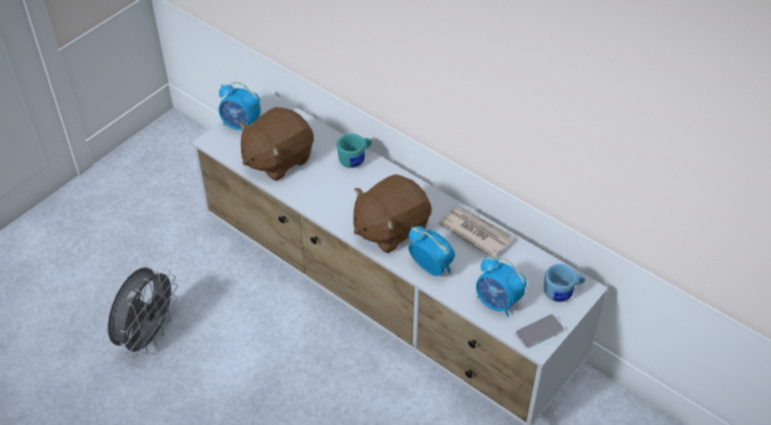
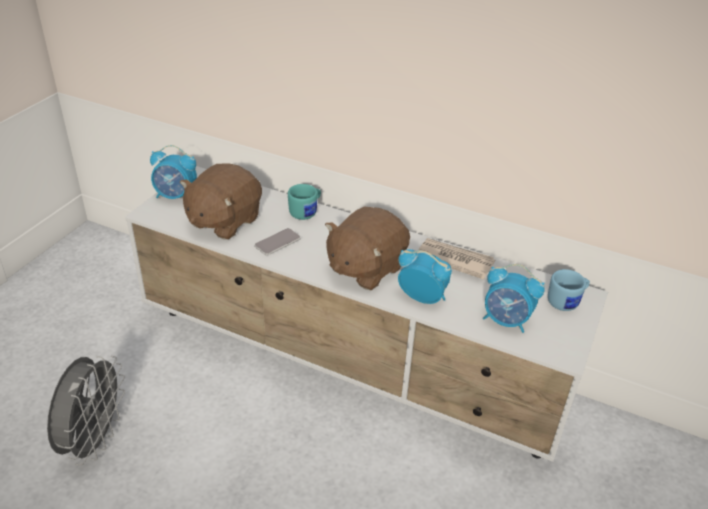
camera: 15 degrees left, 10 degrees down
phone [516,314,564,348] -> phone moved to [255,228,301,255]

